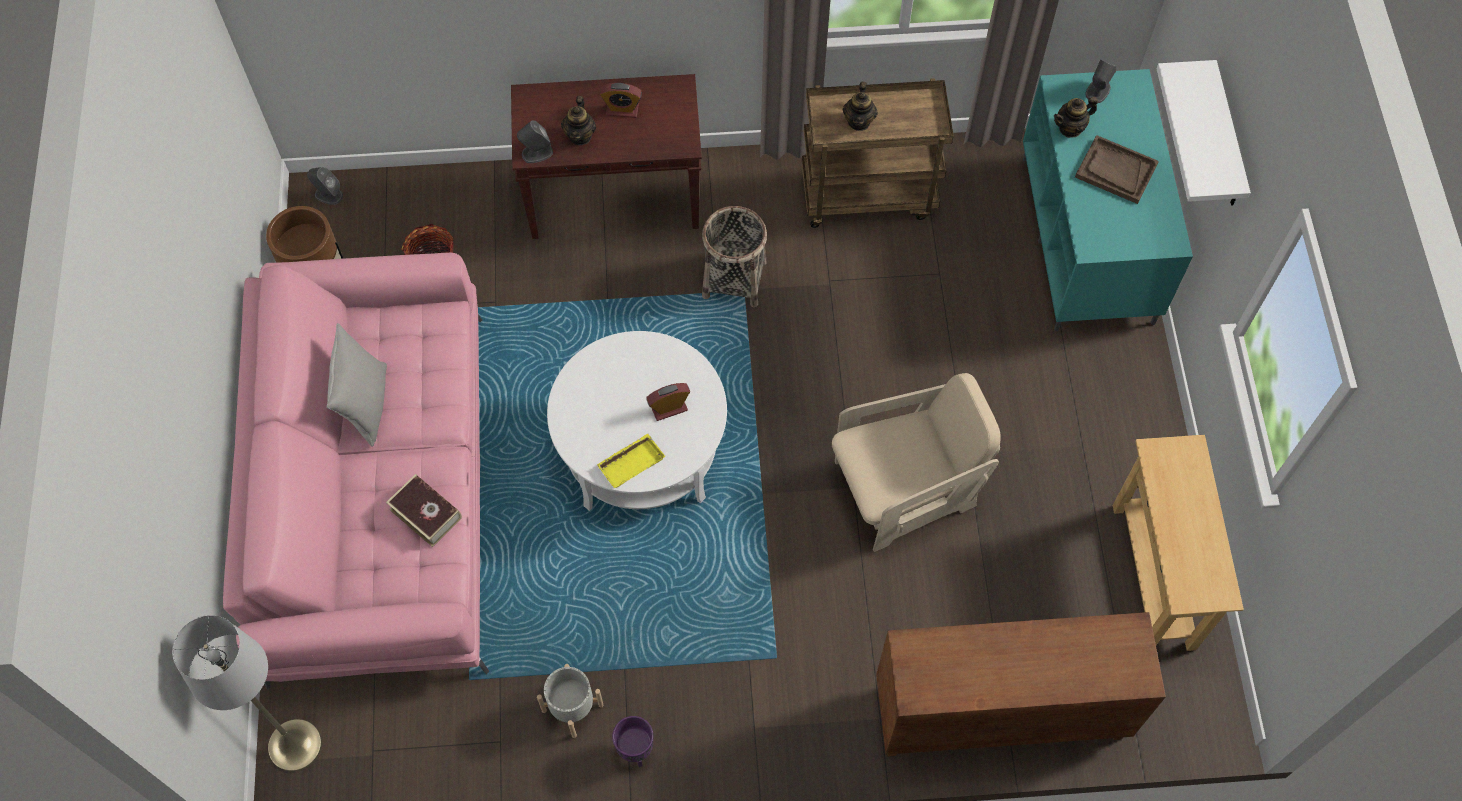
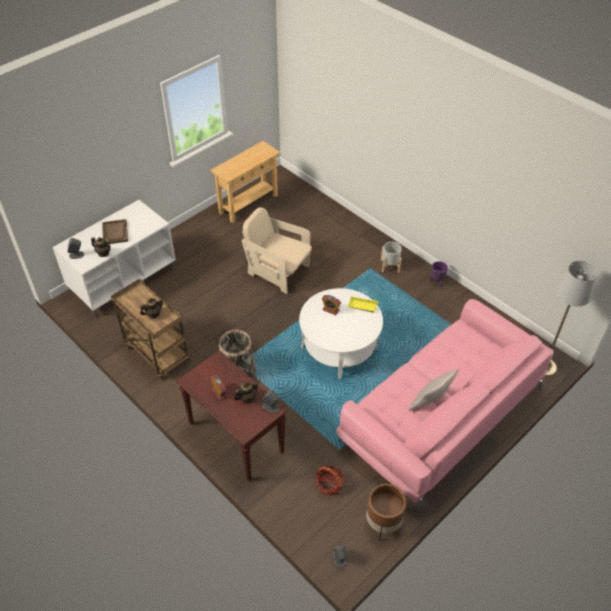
camera: 130 degrees left, 15 degrees down
book [386,474,462,547] -> none
grey planter [537,664,603,738] -> grey planter moved to [381,242,402,273]
brown cabinet [876,612,1166,756] -> none
turquoise tv stand [1023,69,1193,331] -> white tv stand [52,200,176,317]
white shelf [1156,60,1251,206] -> none

